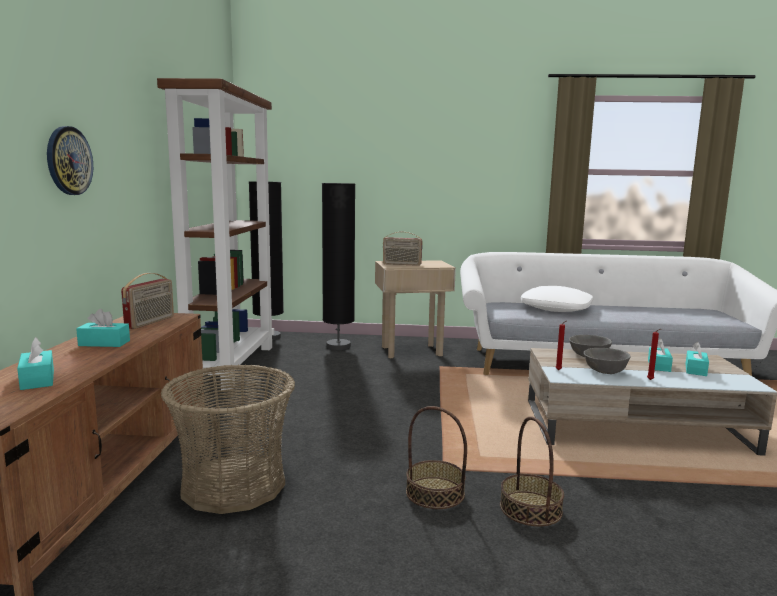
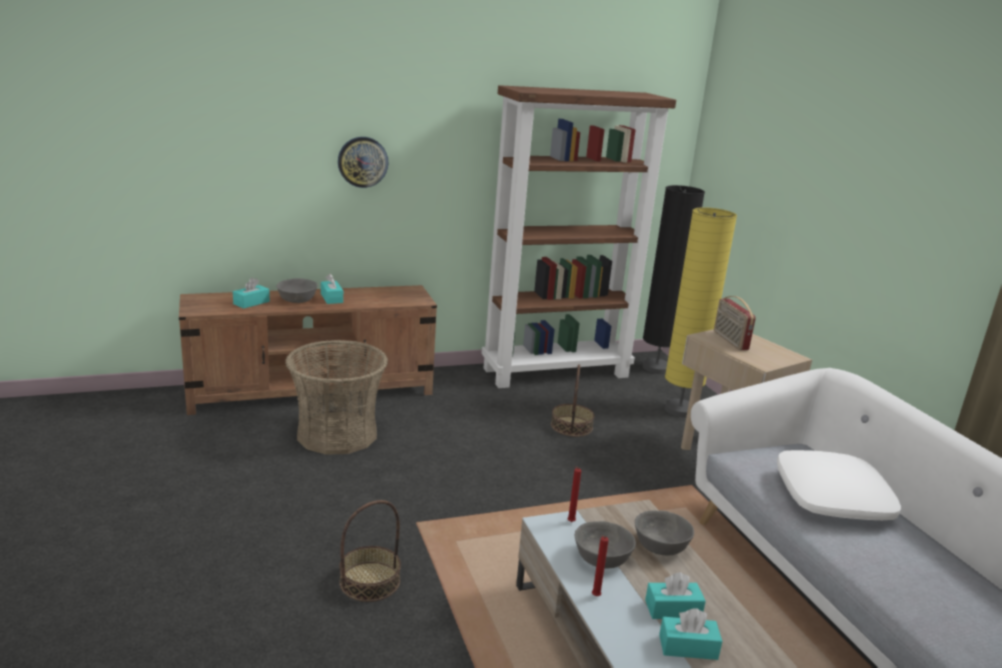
camera: 65 degrees right, 10 degrees up
radio [121,273,174,329] -> none
black floor lamp [322,183,355,350] -> yellow floor lamp [664,207,737,417]
basket [406,406,467,509] -> basket moved to [551,364,595,437]
none -> grey bowl [277,278,317,303]

